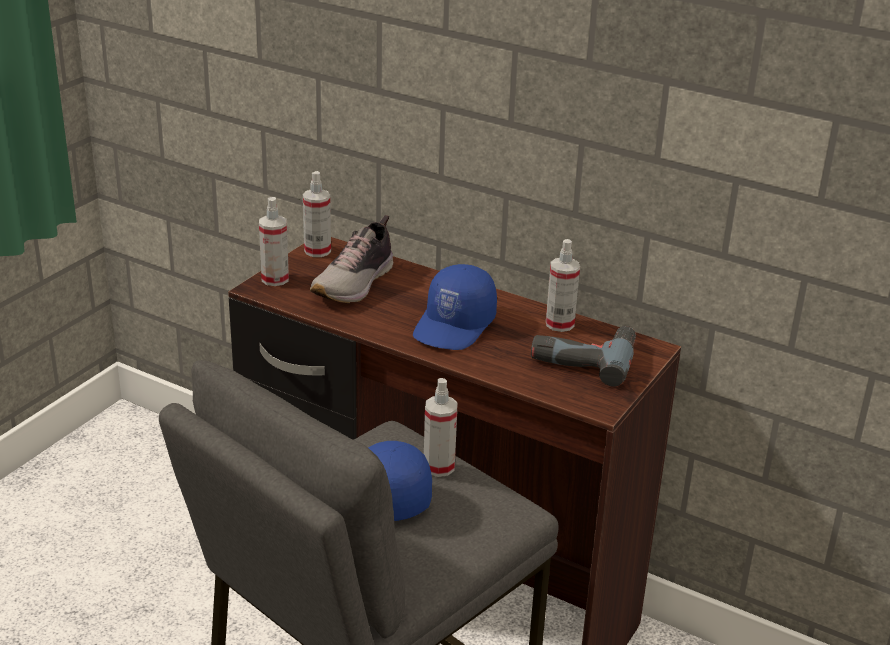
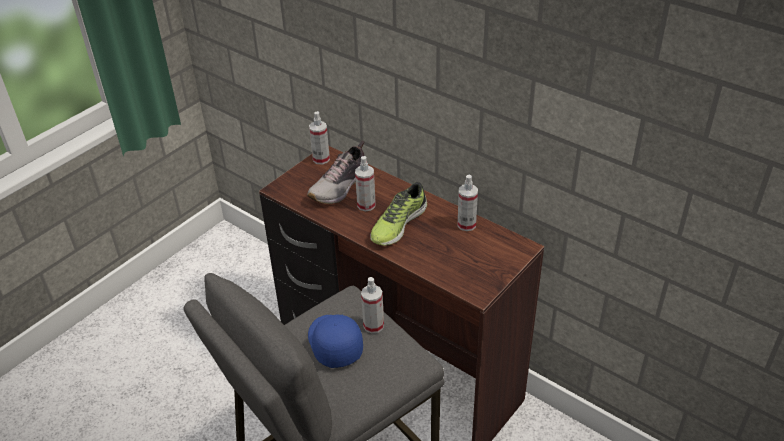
camera: 10 degrees right, 10 degrees up
spray bottle [259,197,289,286] -> spray bottle moved to [355,156,376,211]
blue cap [413,264,497,350] -> shoe [370,182,427,246]
power drill [531,326,636,387] -> none

